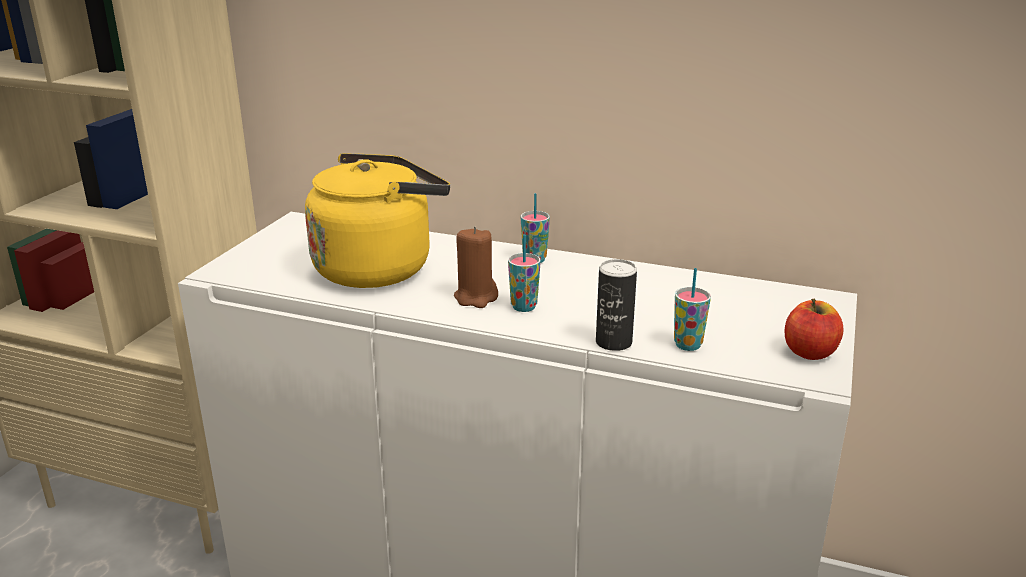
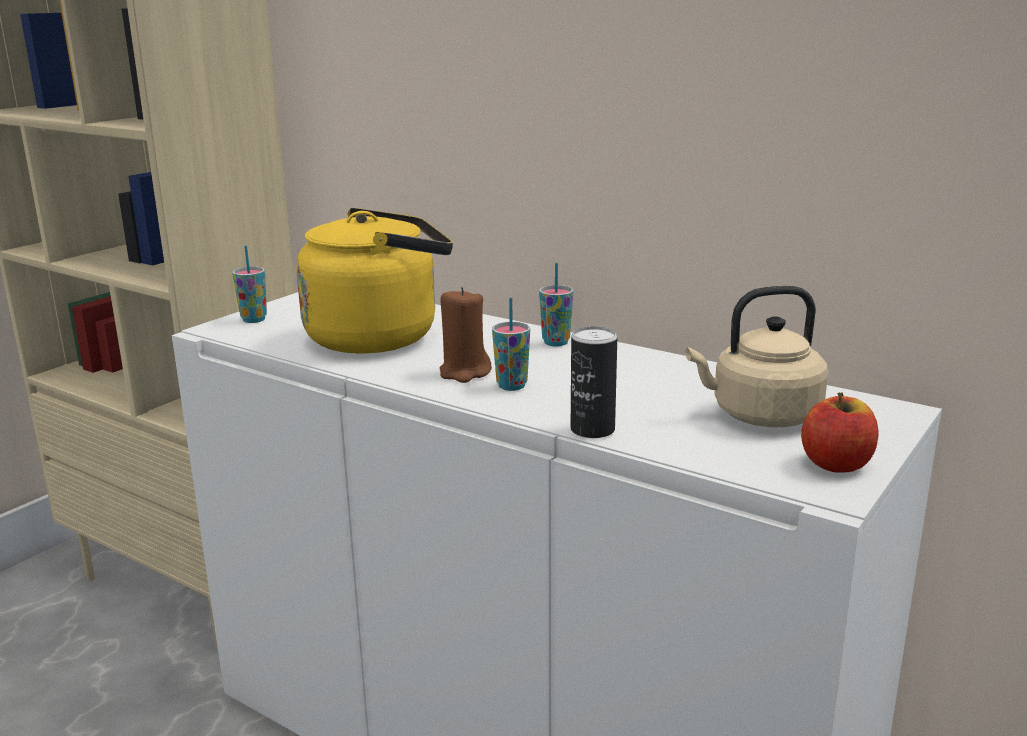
camera: 15 degrees right, 5 degrees down
cup [674,268,711,351] -> cup moved to [232,245,267,323]
none -> beige kettle [685,286,828,427]

